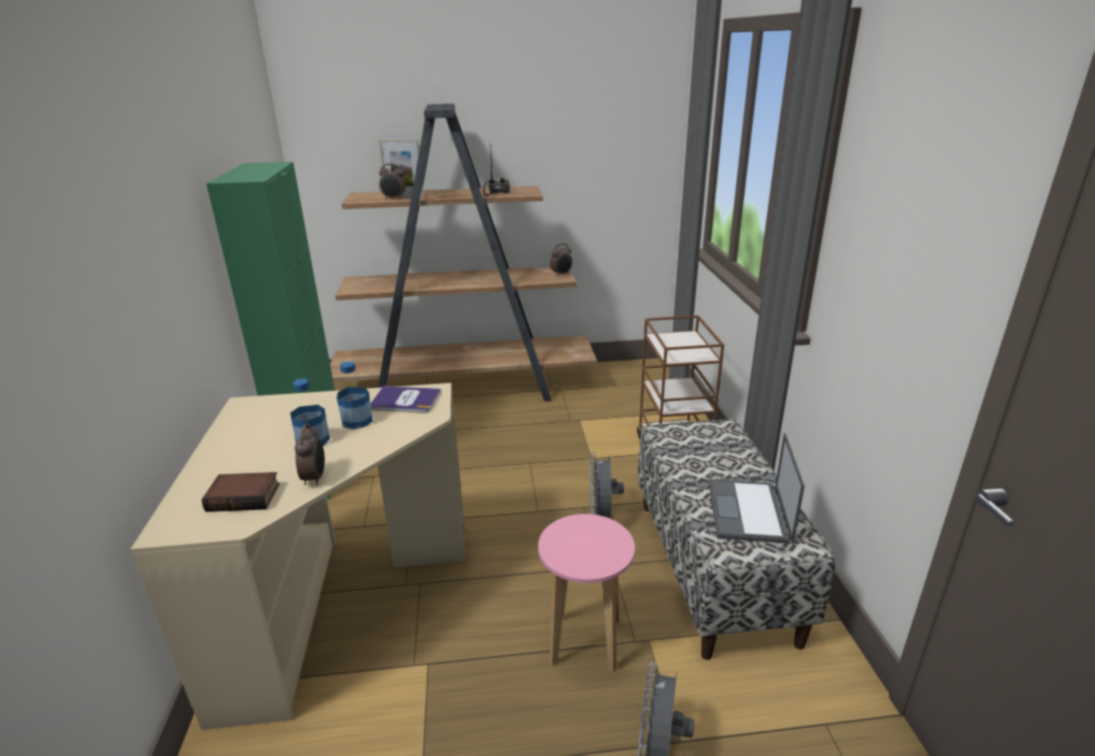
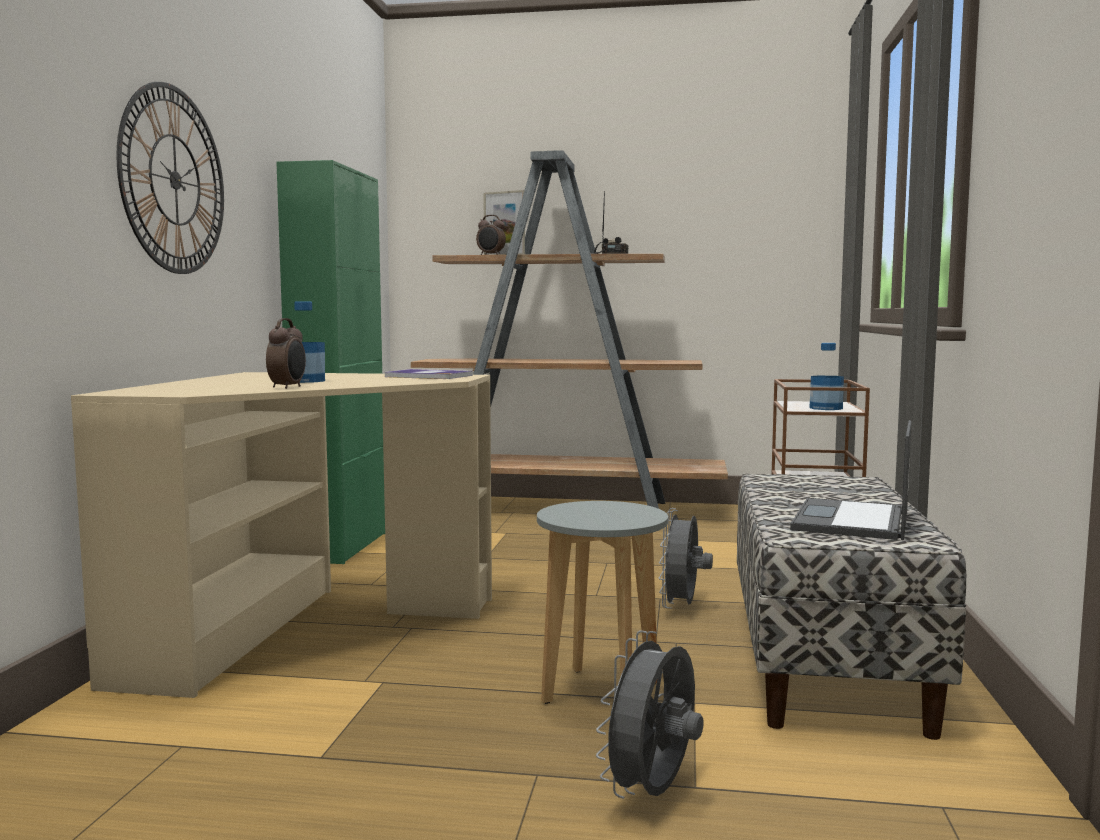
camera: 15 degrees right, 20 degrees down
book [202,472,280,512] -> none
bottle [337,362,373,429] -> bottle moved to [809,343,844,410]
pink stool [538,514,635,672] -> grey stool [537,501,668,704]
alarm clock [550,244,573,276] -> none
none -> wall clock [116,82,224,274]

